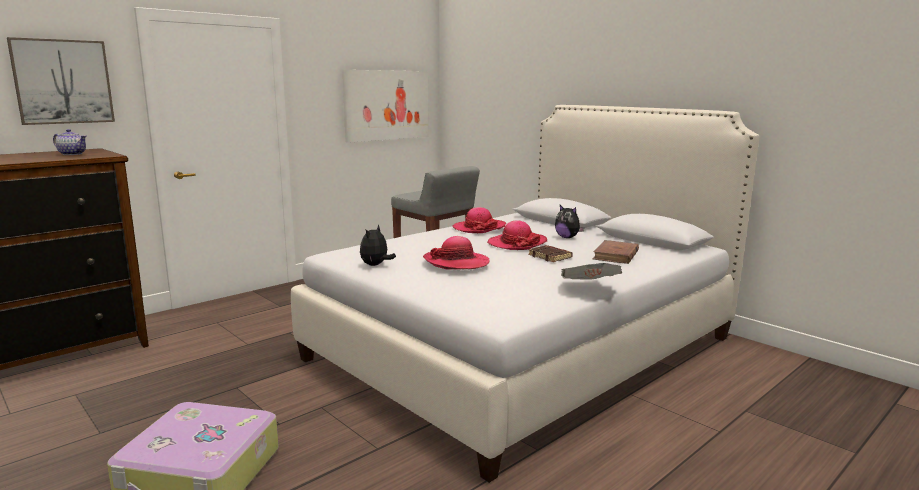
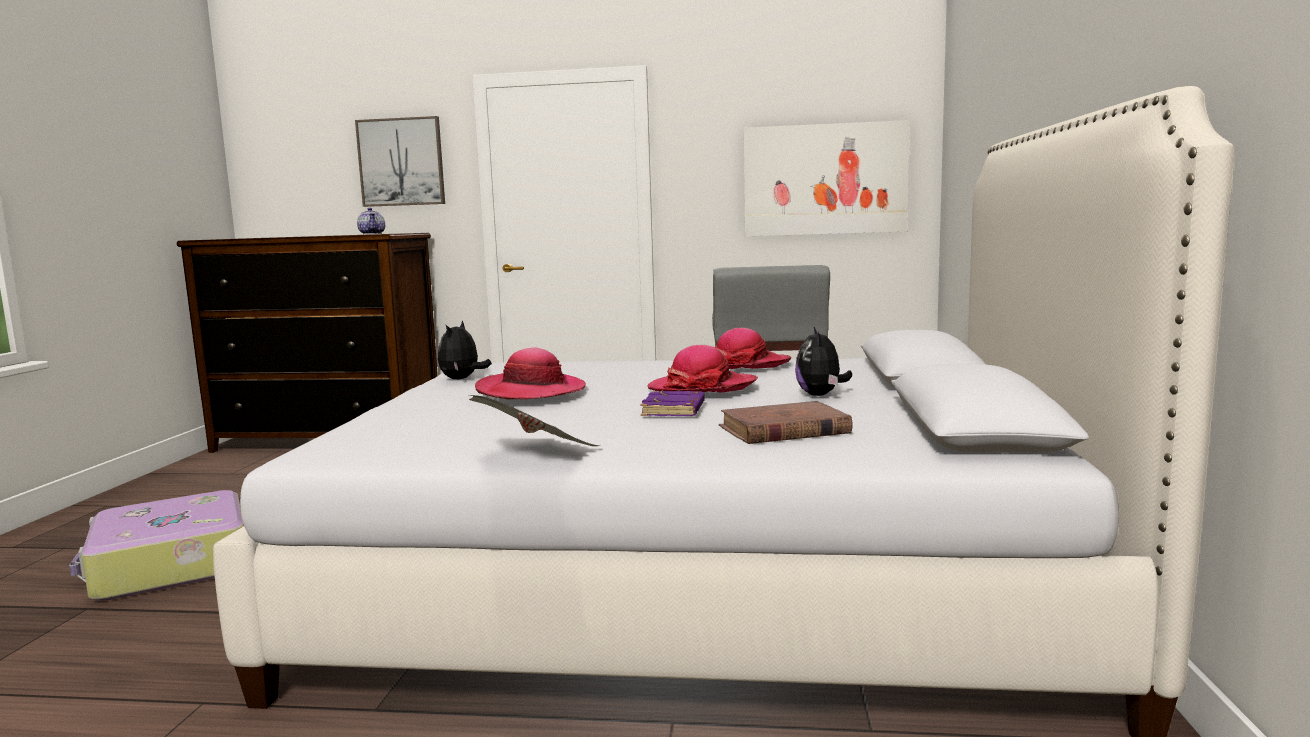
camera: 50 degrees right, 5 degrees down
plush toy [360,225,396,266] -> plush toy turned 60 degrees counterclockwise [438,321,492,379]
brown book [528,245,573,262] -> purple book [640,391,705,416]

